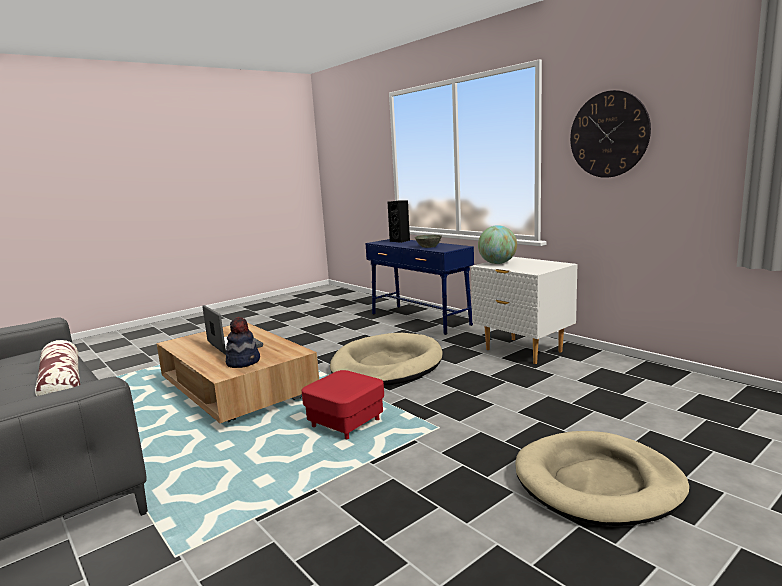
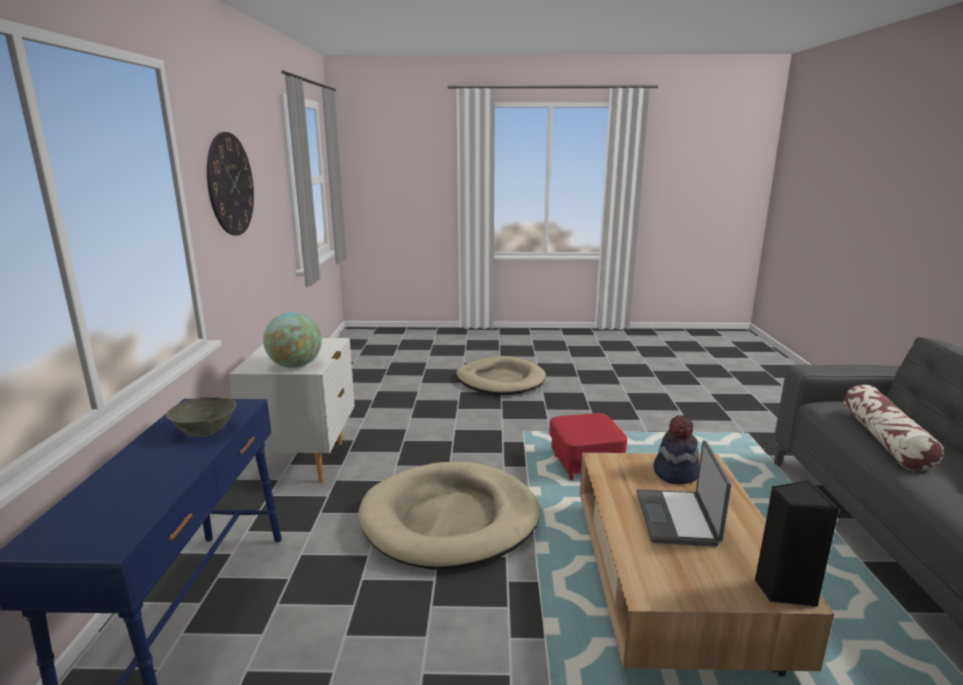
camera: 140 degrees left, 5 degrees up
black speaker [388,200,410,243] -> black speaker moved to [755,480,840,607]

